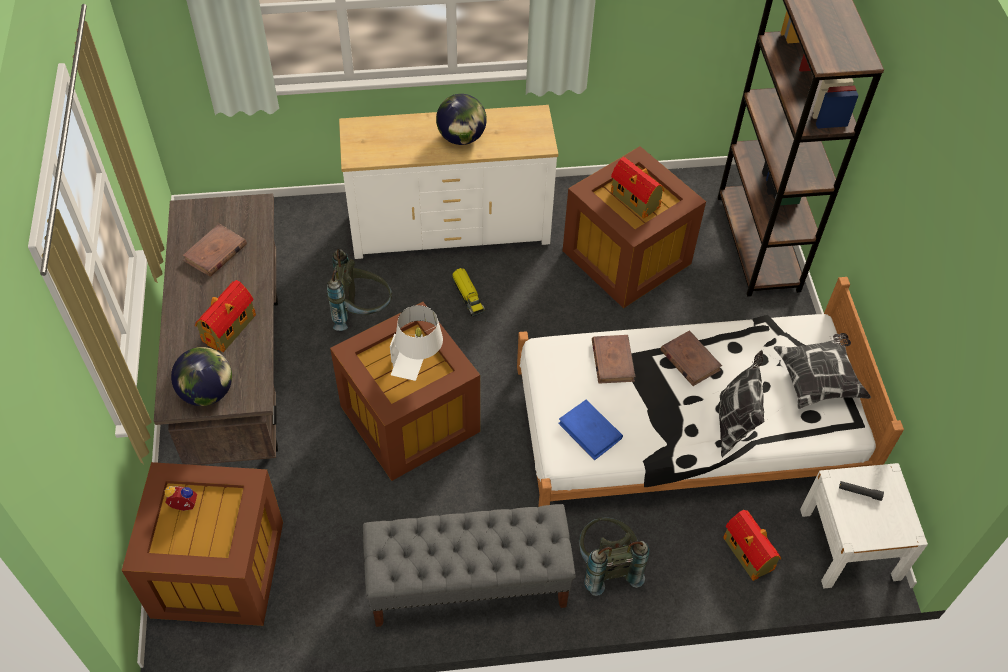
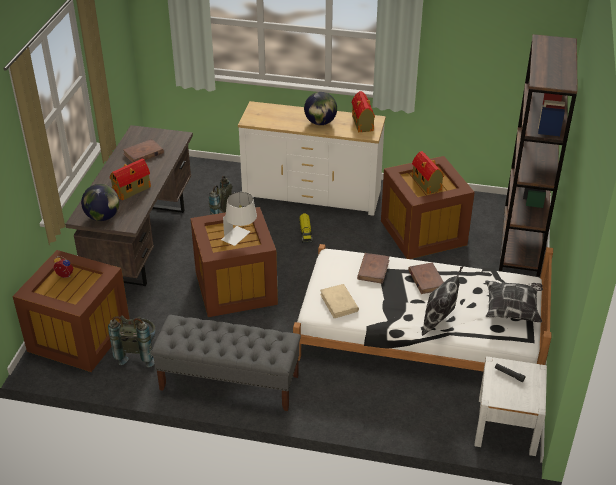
camera: 20 degrees right, 15 degrees down
blue book [558,400,623,460] -> beige book [320,284,359,318]
grey backpack [579,517,649,596] -> grey backpack moved to [108,315,156,367]
toy house [723,510,781,581] -> toy house moved to [352,91,375,132]

